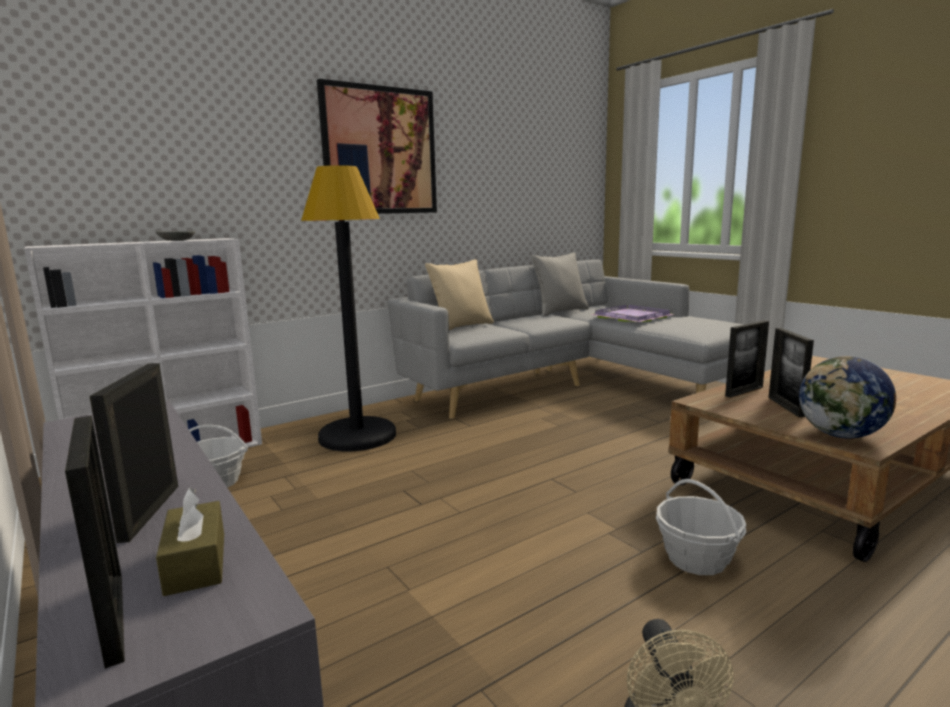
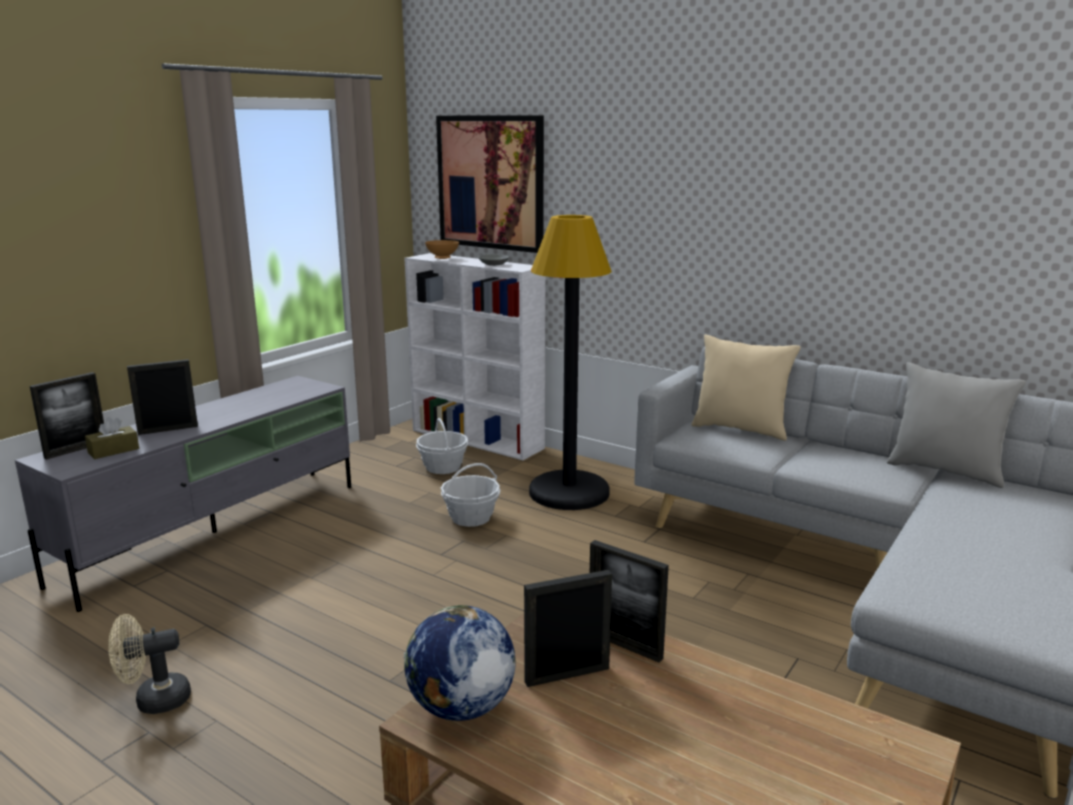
camera: 70 degrees right, 5 degrees up
picture [317,79,437,214] -> picture moved to [436,115,544,253]
purple tray [591,305,674,322] -> none
basket [656,479,747,575] -> basket moved to [441,463,500,527]
none -> brown bowl [425,240,459,259]

